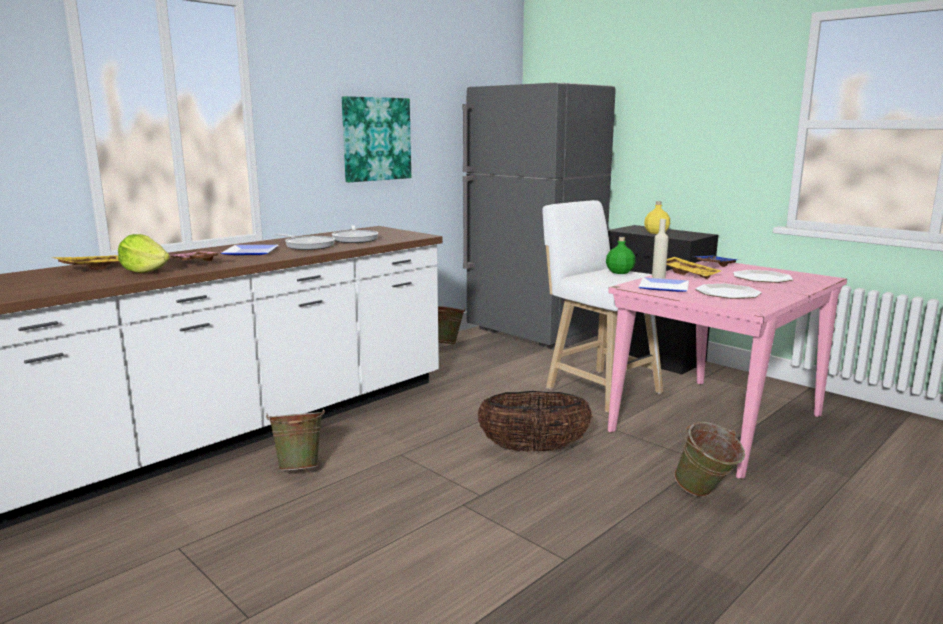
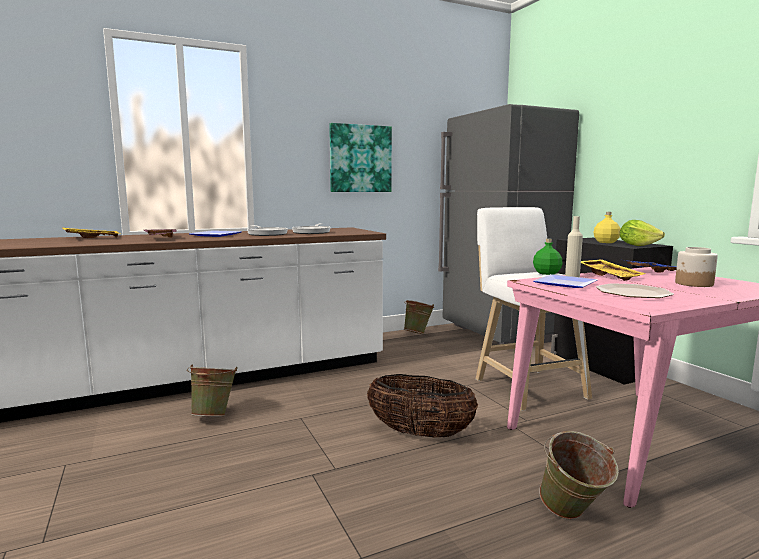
camera: 20 degrees right, 5 degrees down
lettuce [118,234,170,273] -> lettuce moved to [620,220,665,246]
plate [733,270,793,283] -> jar [675,247,718,287]

